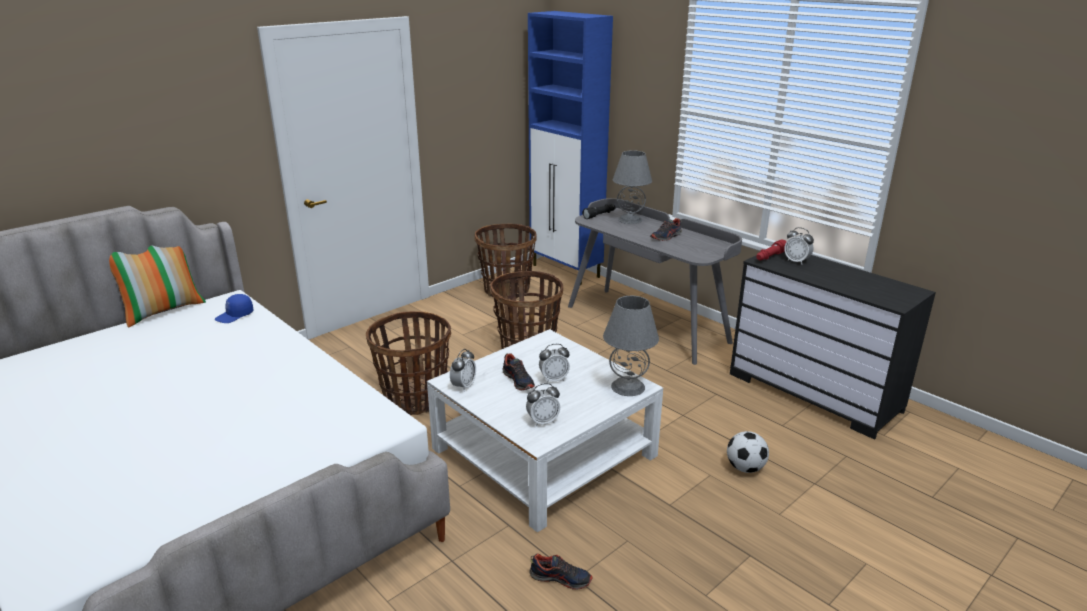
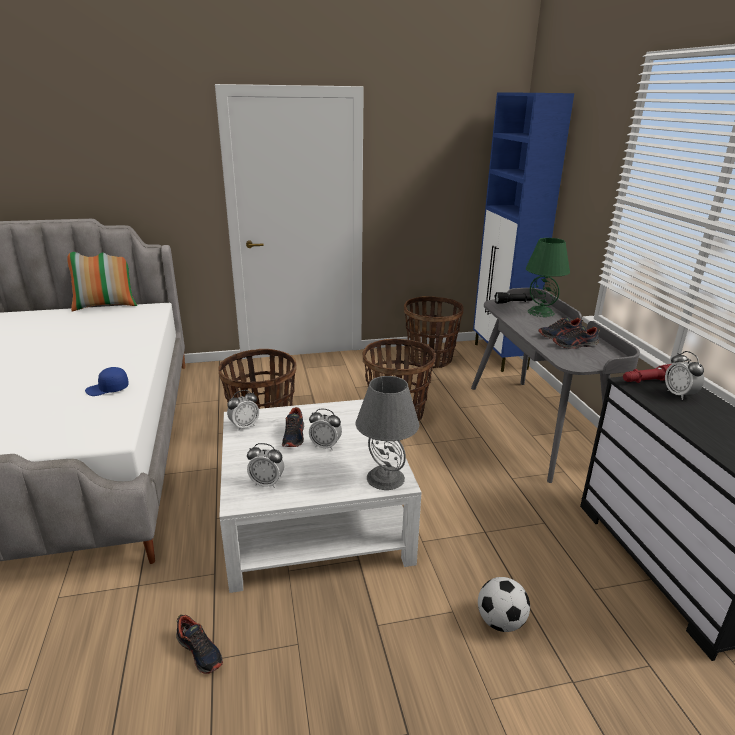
camera: 30 degrees right, 0 degrees up
blue cap [215,294,254,323] -> blue cap moved to [85,367,129,396]
grey table lamp [613,151,652,224] -> green table lamp [526,238,570,317]
none -> shoe [553,326,600,349]

